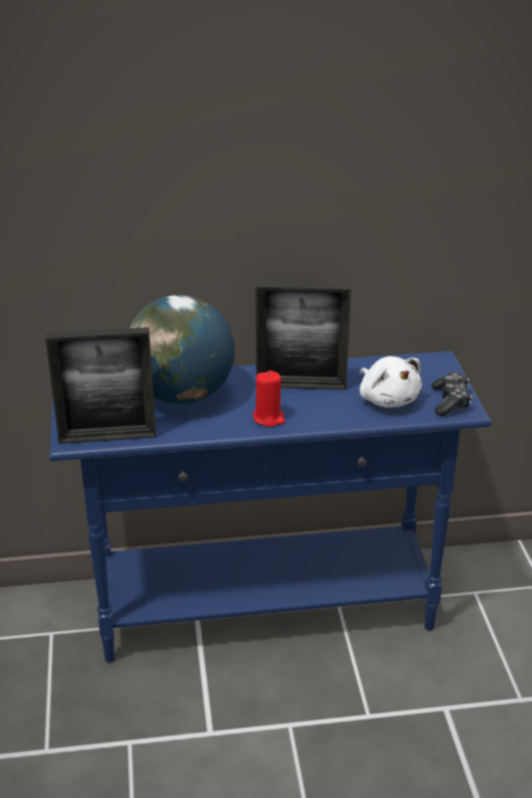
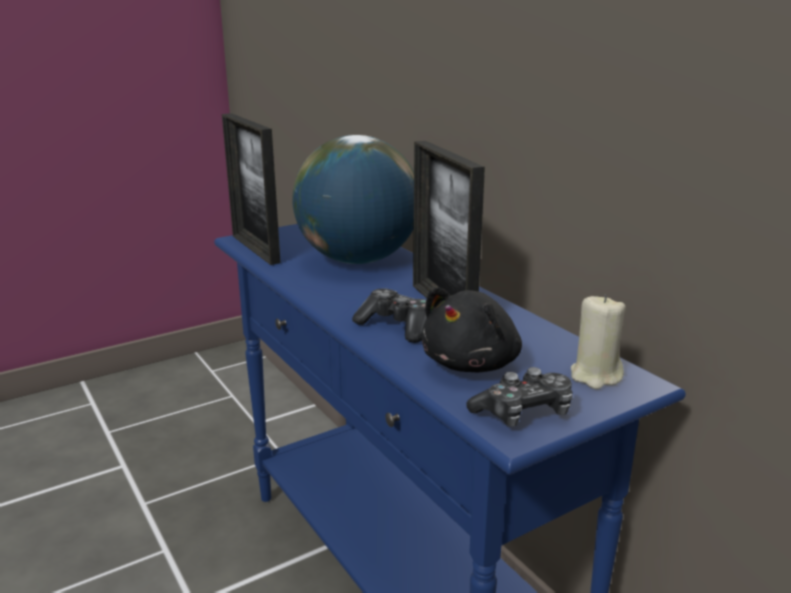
camera: 65 degrees right, 10 degrees down
red candle [254,370,285,427] -> none
white plush toy [360,356,422,408] -> black plush toy [421,287,522,372]
none -> game controller [352,288,427,343]
none -> beige candle [571,295,626,389]

